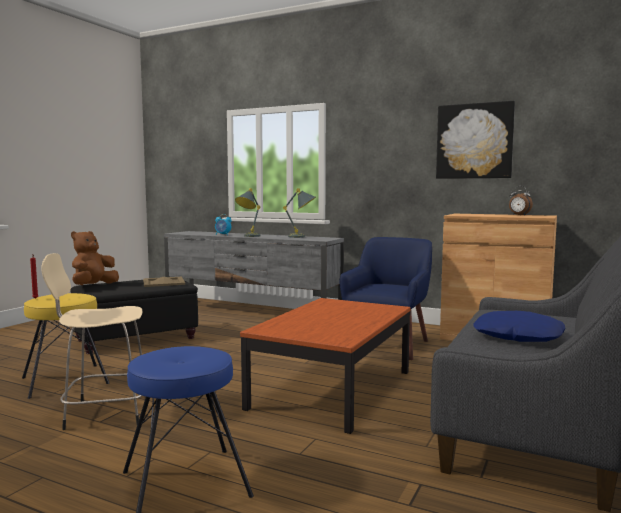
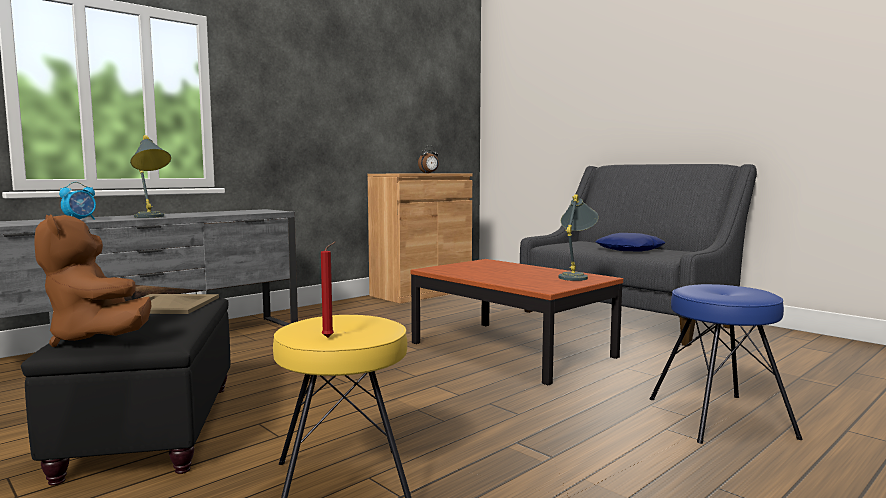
camera: 70 degrees left, 0 degrees up
beige stool [41,253,143,430] -> none
grey table lamp [283,188,316,238] -> grey table lamp moved to [559,194,599,281]
blue armchair [340,237,432,360] -> none
picture [436,101,515,179] -> none

